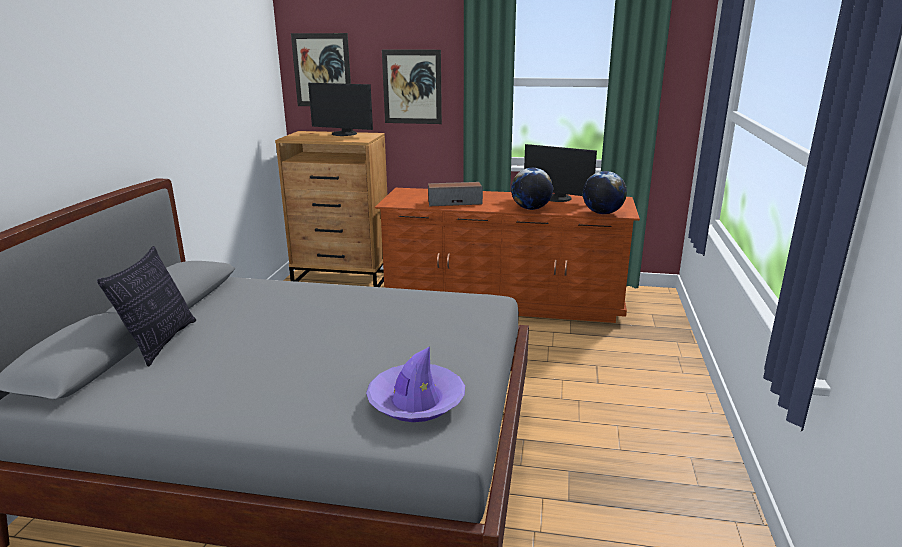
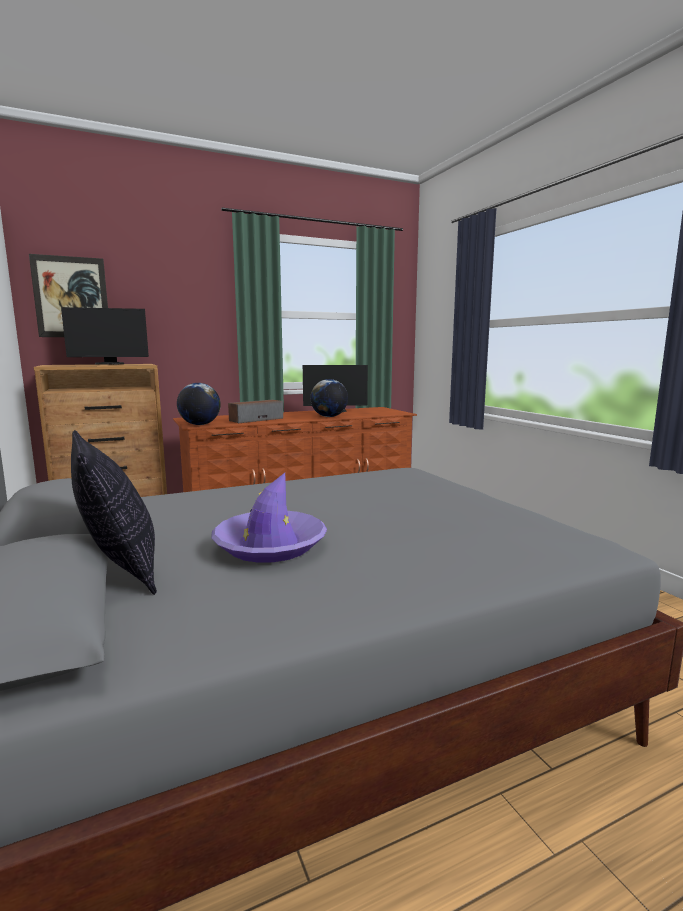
camera: 35 degrees left, 10 degrees down
purple hat [366,346,465,422] -> purple hat moved to [211,473,327,563]
picture [382,50,442,124] -> none
globe [583,171,627,214] -> globe moved to [177,383,221,425]

